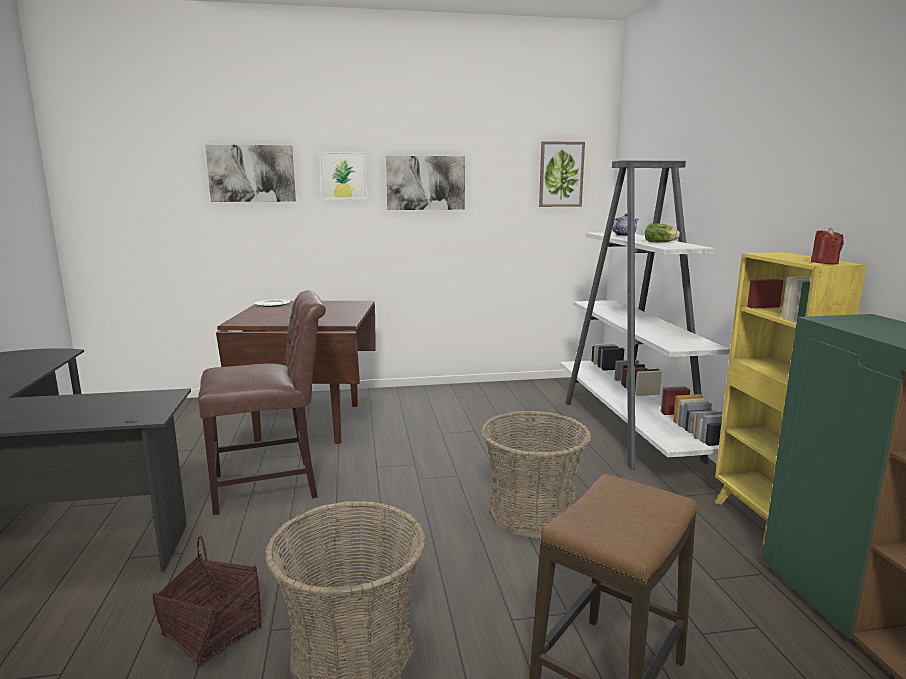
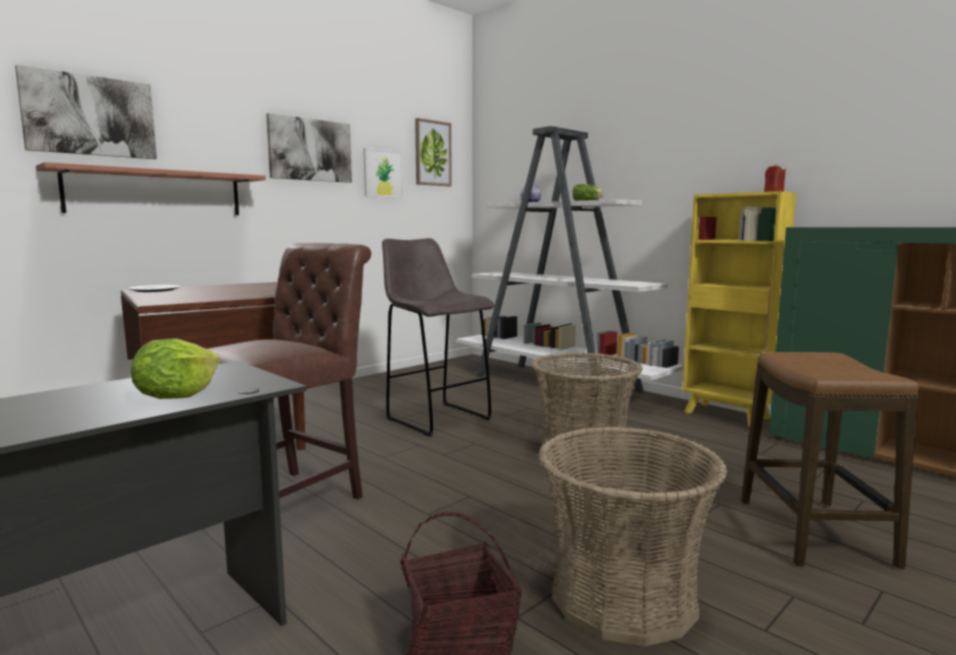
camera: 35 degrees left, 5 degrees down
picture [319,152,367,199] -> picture moved to [363,148,404,198]
none -> shelf [36,162,266,215]
none -> lettuce [131,338,220,399]
none -> grey stool [382,238,495,437]

